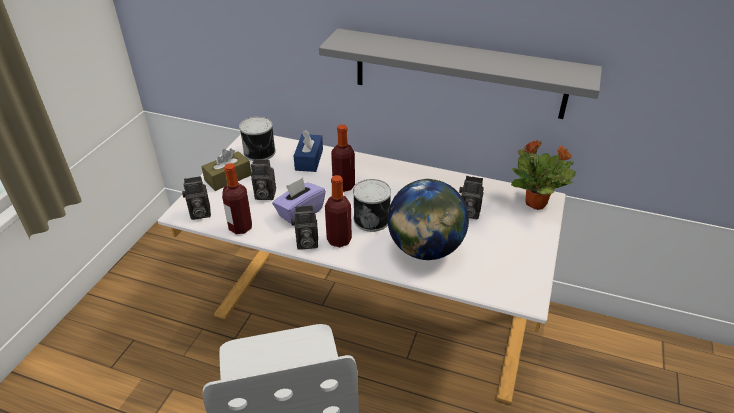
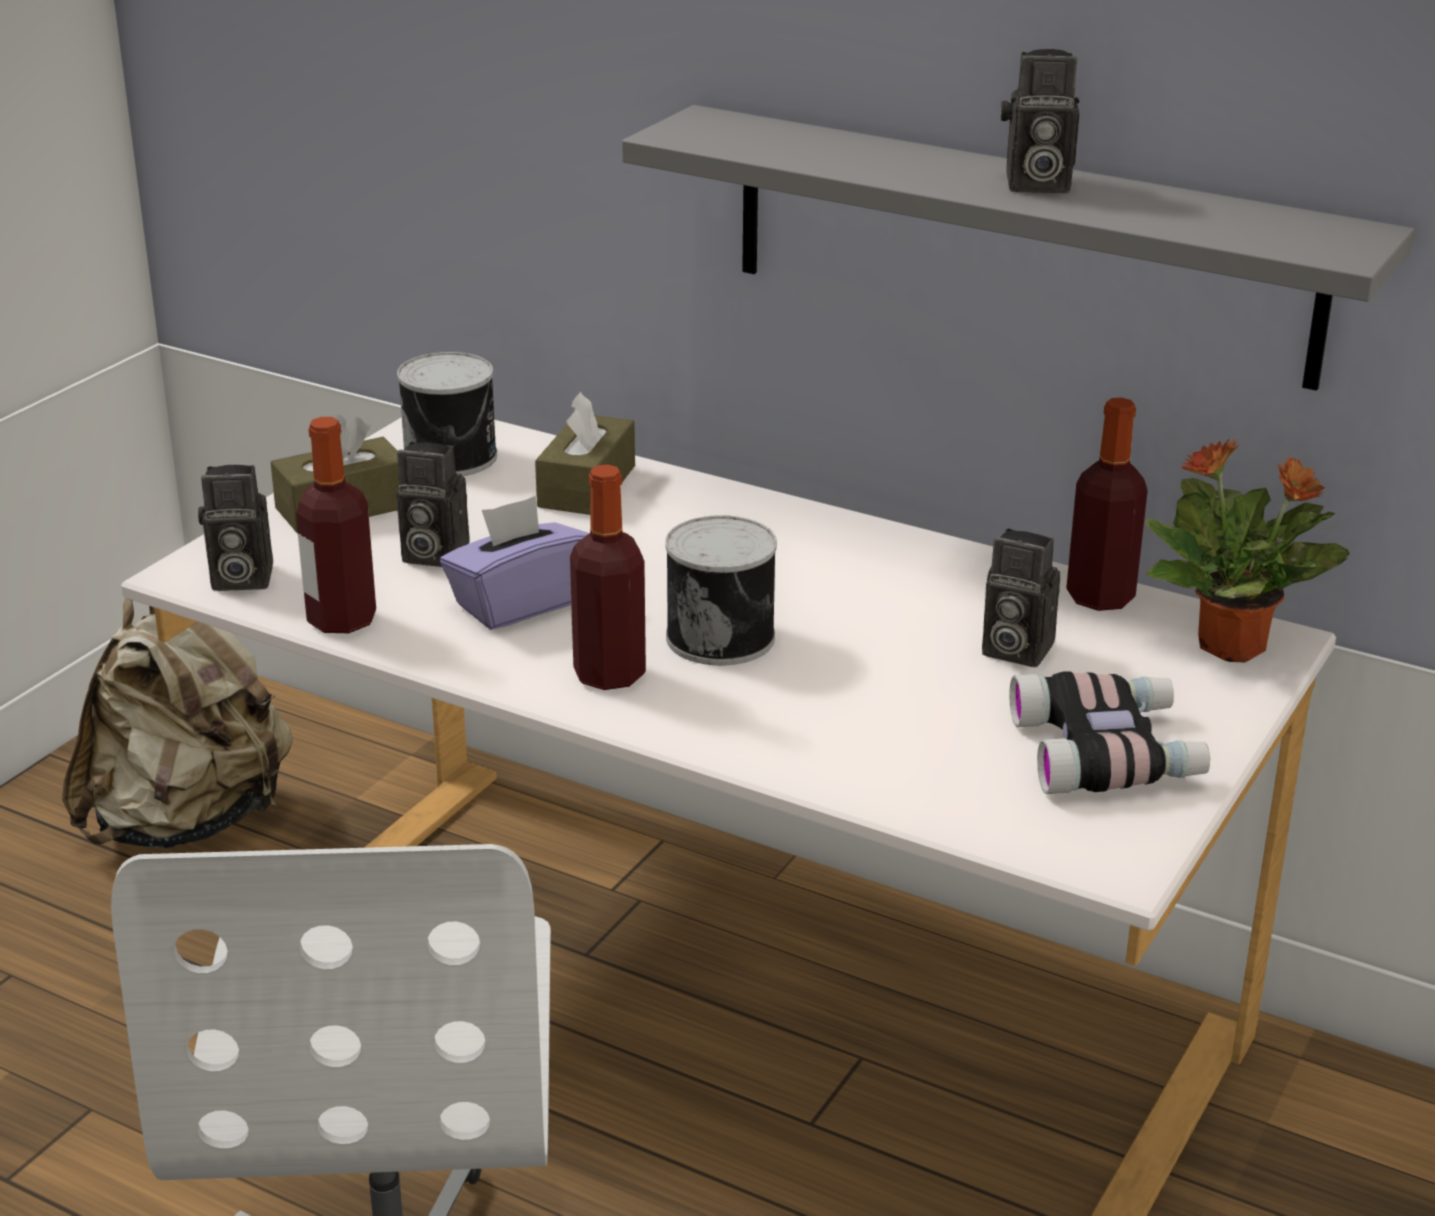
camera: 10 degrees right, 10 degrees down
camera [291,205,318,250] -> camera moved to [1000,49,1080,193]
blue tissue box [294,130,323,172] -> brown tissue box [535,392,635,515]
bottle [331,124,355,192] -> bottle moved to [1066,397,1148,611]
globe [388,179,469,260] -> none
none -> beige backpack [62,598,293,849]
none -> binoculars [1009,672,1210,794]

